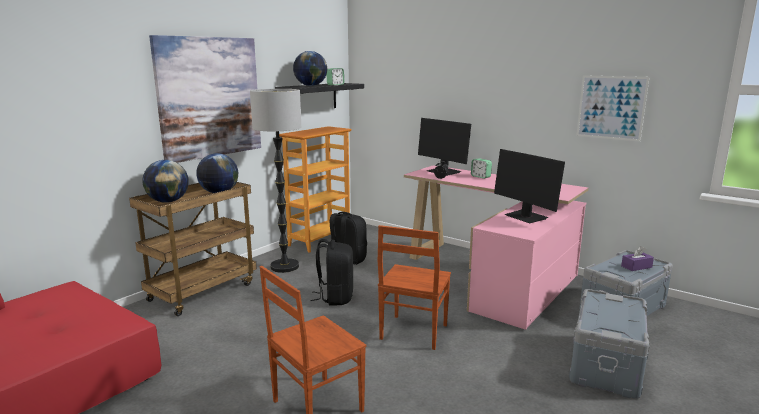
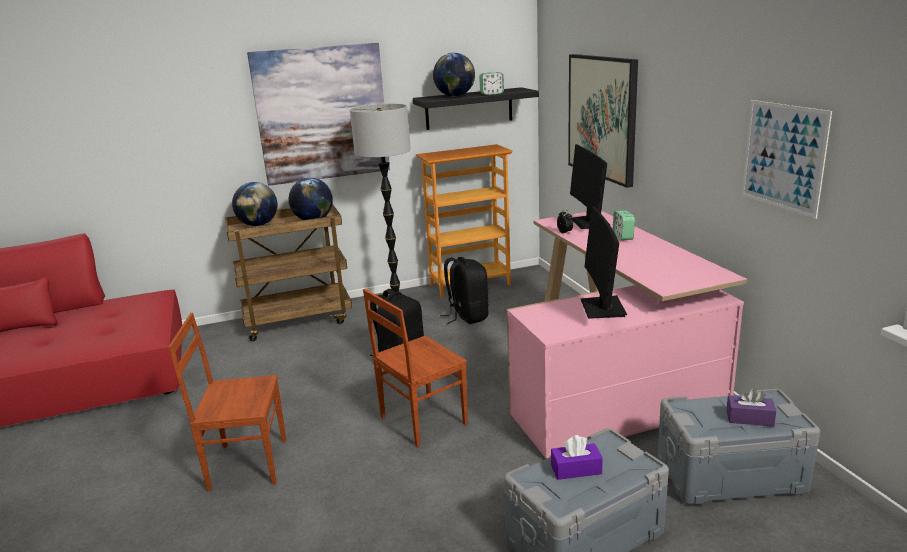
camera: 35 degrees right, 5 degrees up
none -> purple tissue box [551,435,603,480]
none -> picture [568,54,638,188]

